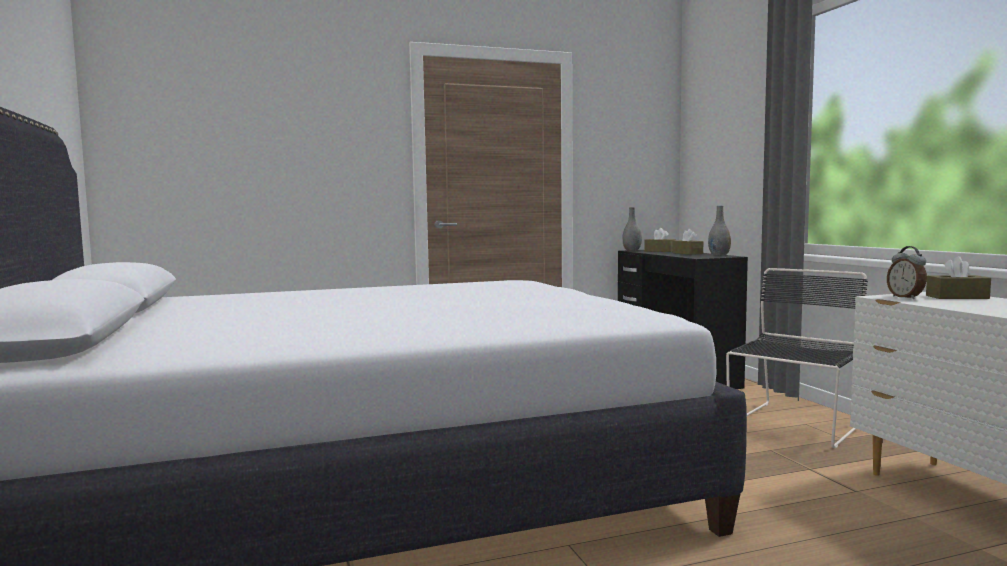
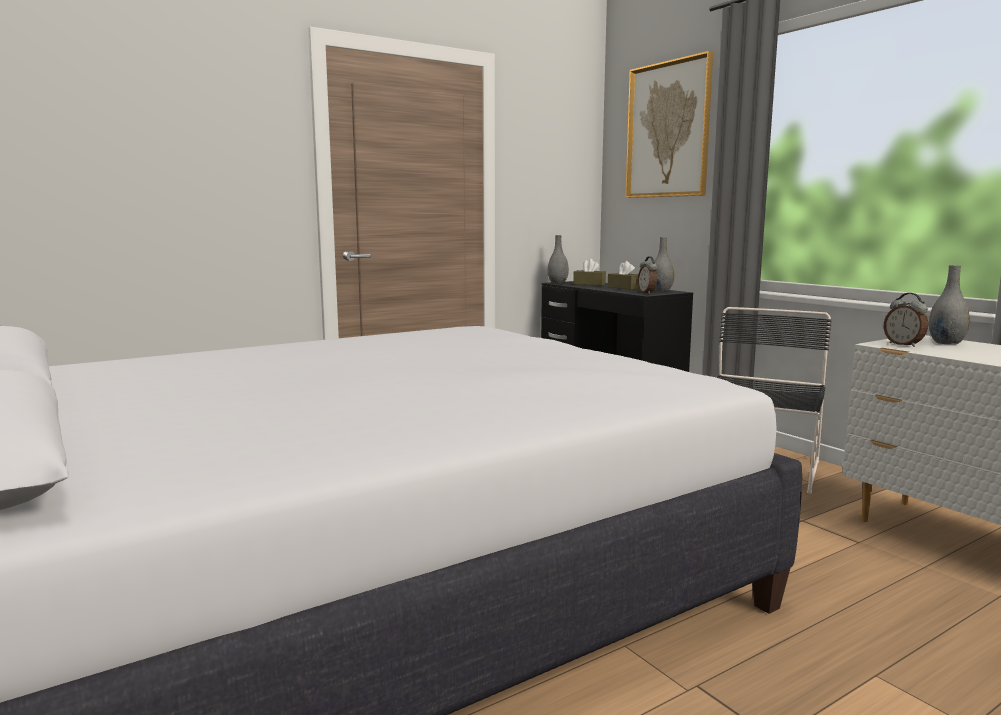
camera: 15 degrees left, 5 degrees up
brown tissue box [926,256,991,299] -> grey vase [929,265,970,344]
none -> picture [625,51,713,198]
none -> alarm clock [637,256,658,294]

